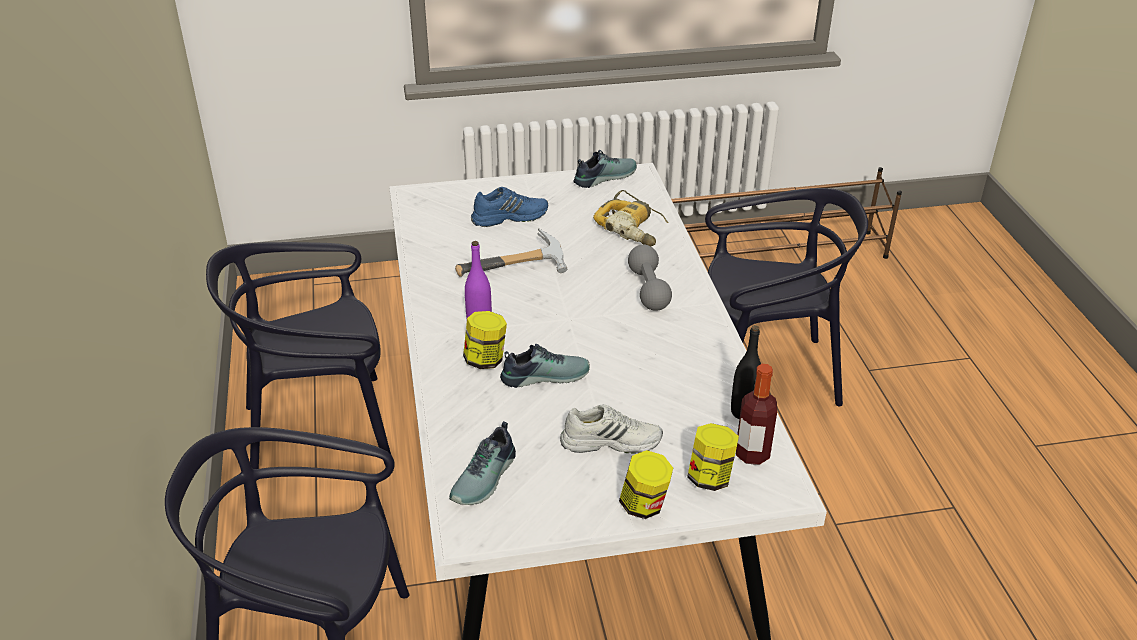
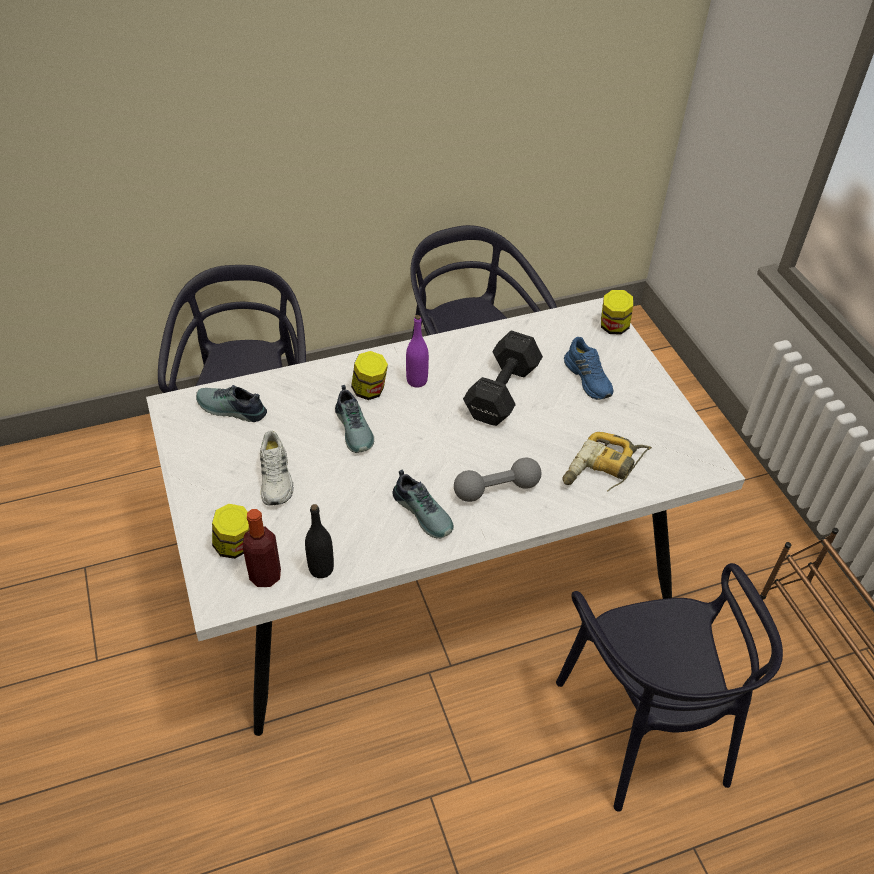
camera: 80 degrees right, 10 degrees up
hammer [455,228,567,277] -> black dumbbell [463,331,543,426]
shoe [573,150,637,188] -> shoe moved to [392,470,454,538]
jar [619,450,673,519] -> jar moved to [601,290,633,334]

